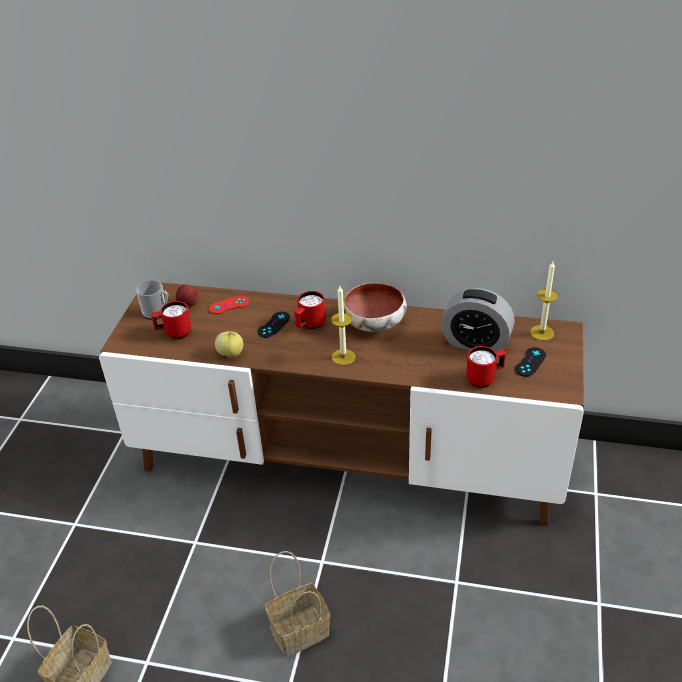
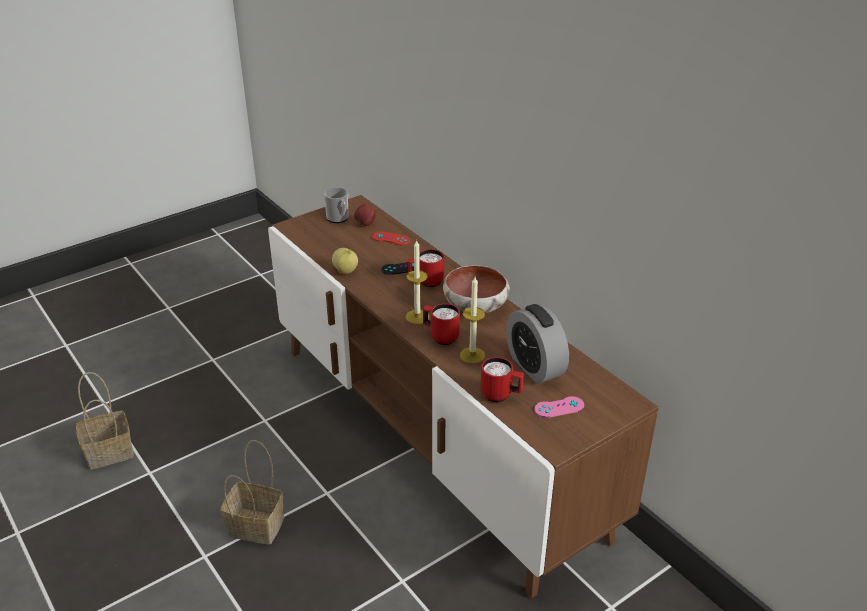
camera: 40 degrees right, 5 degrees down
red mug [151,301,191,339] -> red mug moved to [423,303,460,345]
black game controller [515,347,546,377] -> pink game controller [535,396,584,418]
candle [530,261,558,341] -> candle moved to [460,277,485,364]

